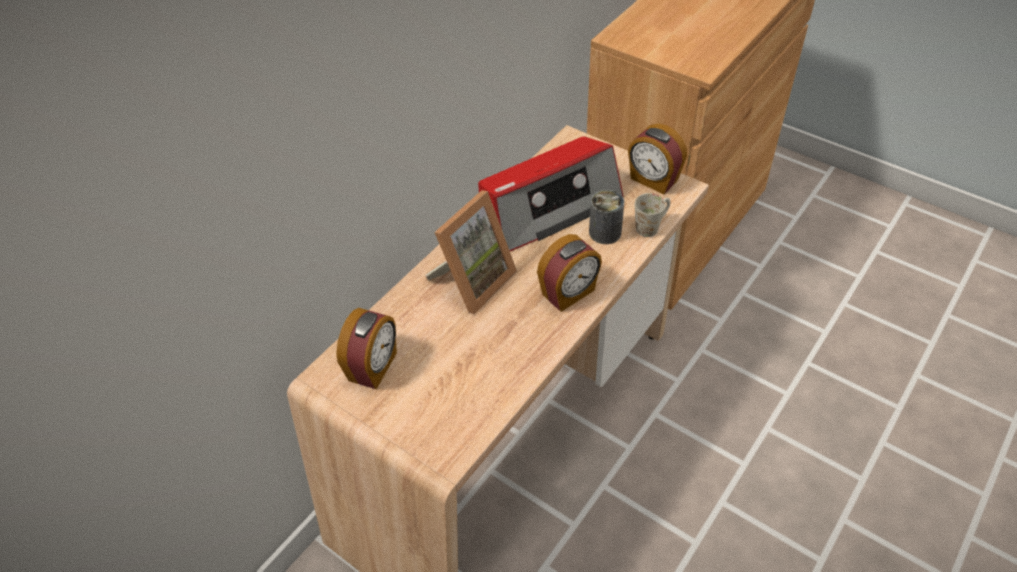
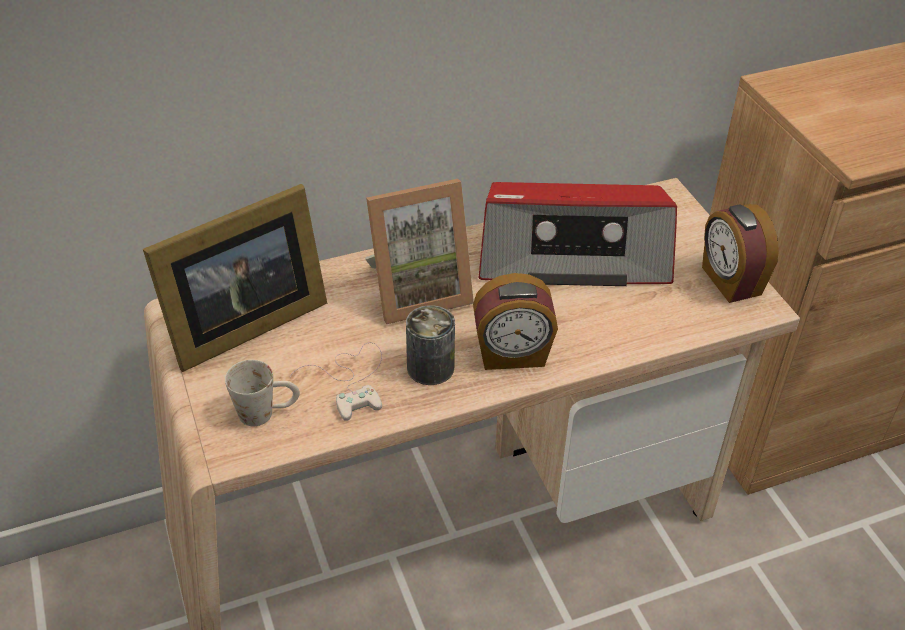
camera: 30 degrees right, 5 degrees down
alarm clock [336,308,397,389] -> picture frame [143,184,327,372]
can [589,190,625,244] -> can moved to [406,305,455,385]
white mug [635,193,671,237] -> white mug moved to [225,360,300,426]
none -> white game controller [290,342,382,421]

